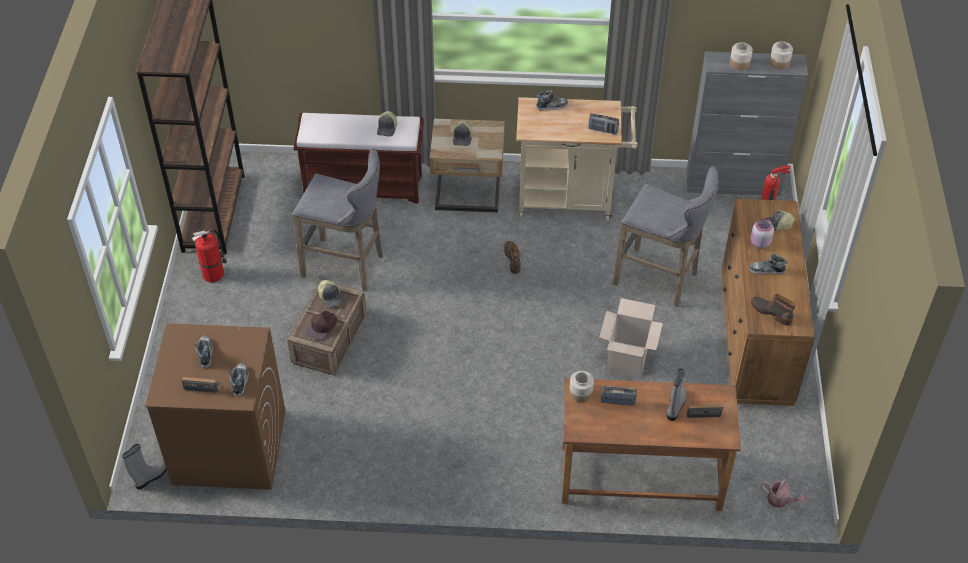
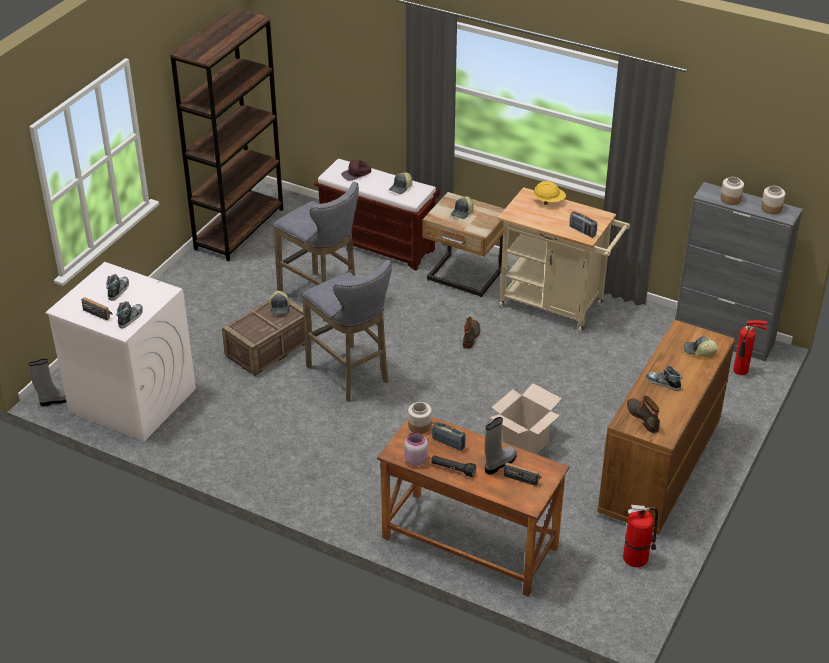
camera: 25 degrees right, 10 degrees down
brown washing machine [145,323,285,490] -> white washing machine [45,262,196,441]
fire extinguisher [192,229,227,282] -> fire extinguisher moved to [623,505,658,567]
brown cap [306,311,337,340] -> brown cap moved to [341,160,371,181]
shoe [536,89,568,111] -> yellow hard hat [533,181,566,205]
grey stool [613,166,719,307] -> grey stool moved to [302,260,392,402]
pink jar [751,219,774,249] -> pink jar moved to [404,432,428,466]
watering can [761,479,807,508] -> none
none -> black flashlight [431,455,476,477]

